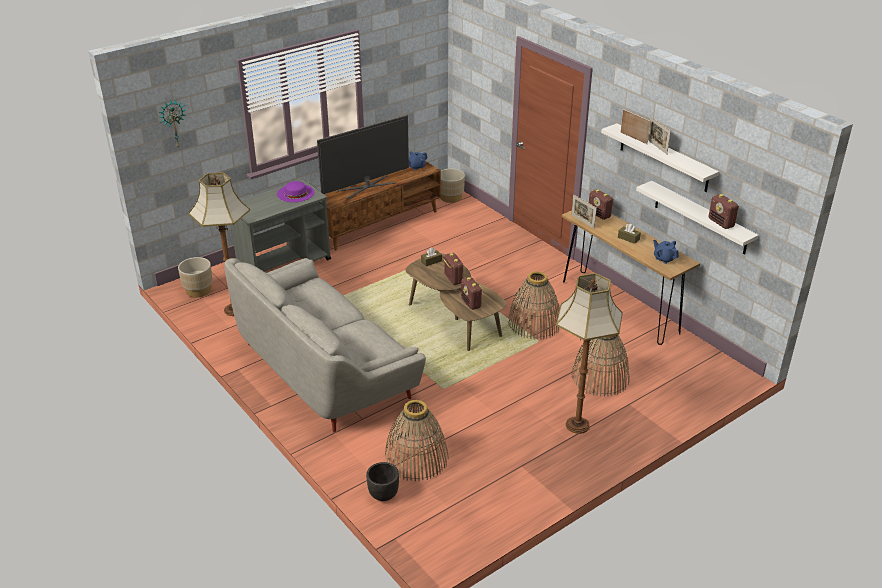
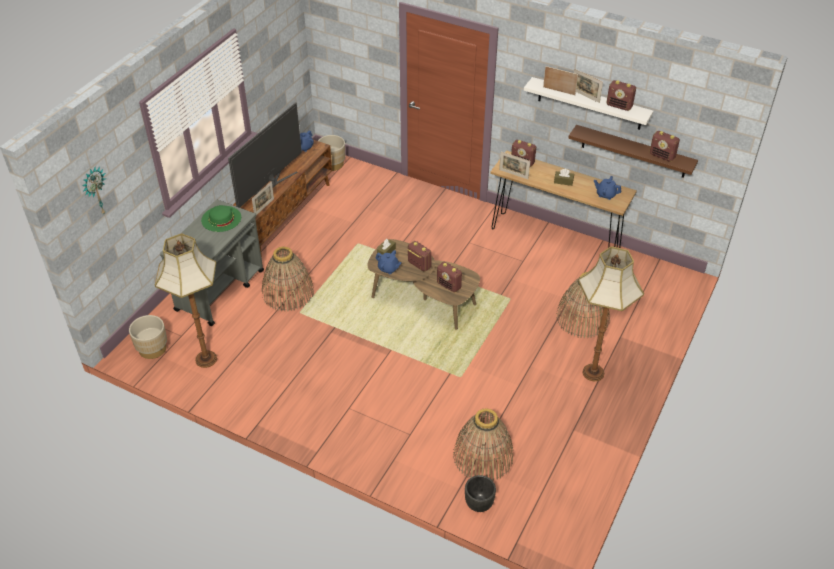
camera: 25 degrees left, 10 degrees up
grey sofa [224,258,426,432] -> none
purple hat [277,181,314,202] -> green hat [201,205,241,232]
basket [508,271,560,340] -> basket moved to [262,247,314,311]
white shelf [636,181,759,255] -> brown shelf [568,125,698,178]
none -> picture frame [252,181,274,215]
none -> blue teapot [376,250,402,274]
none -> radio [606,80,636,111]

